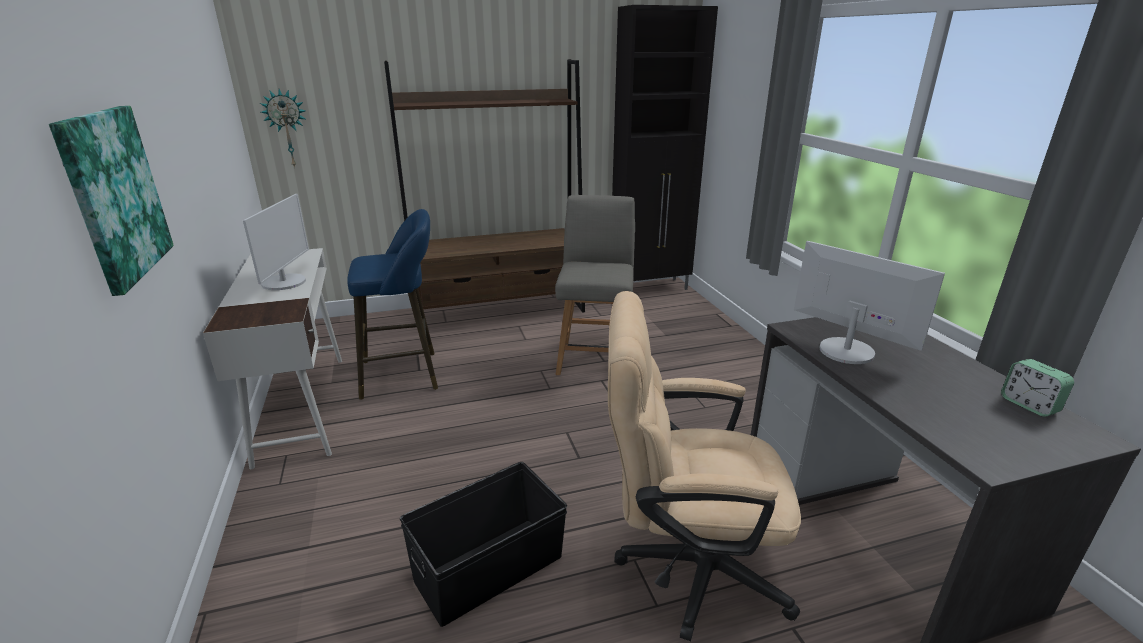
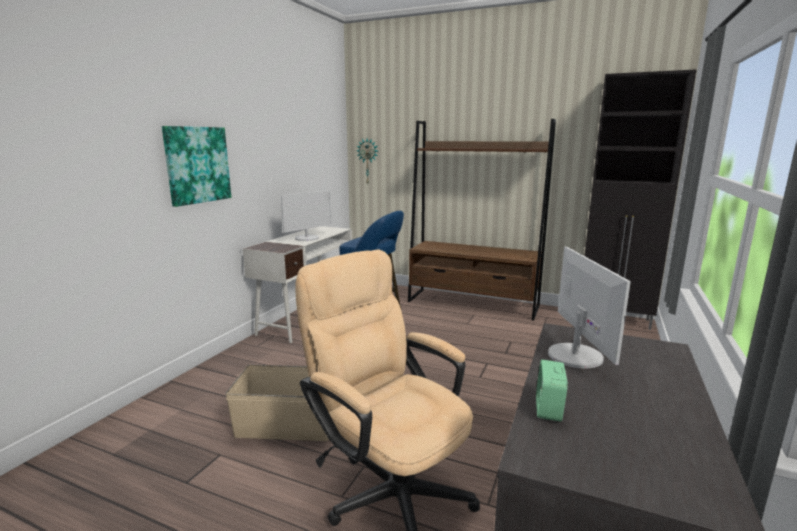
camera: 40 degrees right, 10 degrees down
black storage box [400,462,567,627] -> beige storage box [225,365,329,441]
grey chair [555,195,635,375] -> none
alarm clock [1001,359,1074,417] -> alarm clock moved to [536,359,568,422]

